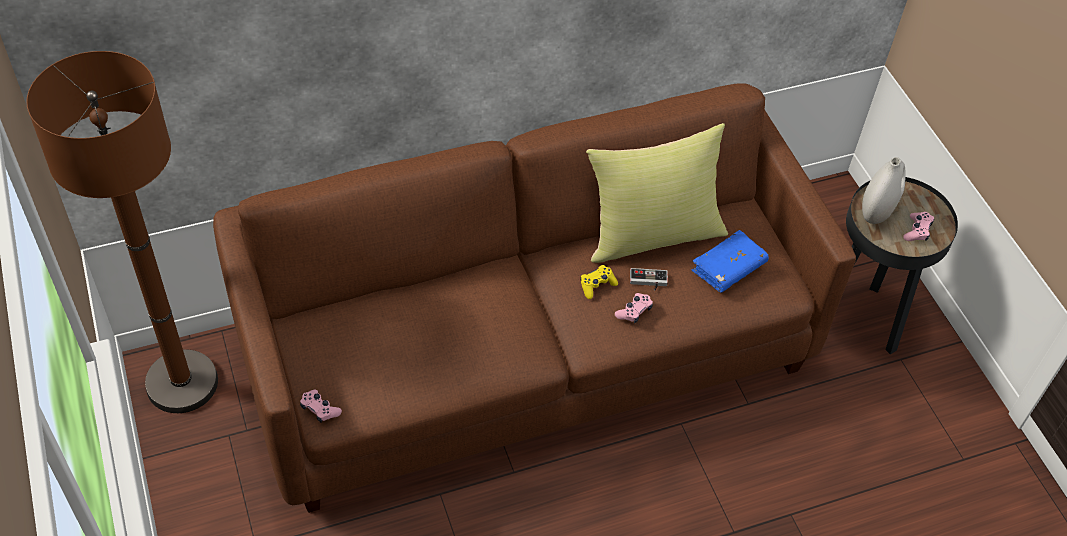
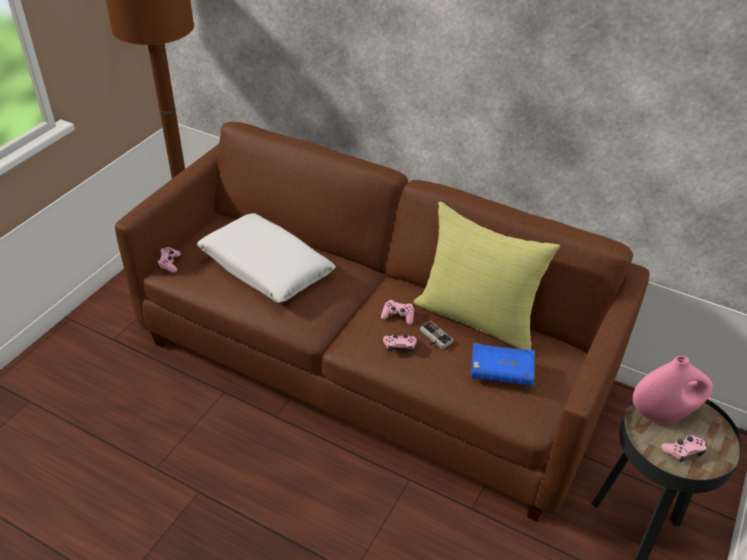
camera: 50 degrees right, 10 degrees down
yellow game controller [580,265,618,299] -> pink game controller [381,300,414,325]
white vase [862,157,906,224] -> pink vase [633,356,713,424]
none -> white pillow [197,213,336,303]

